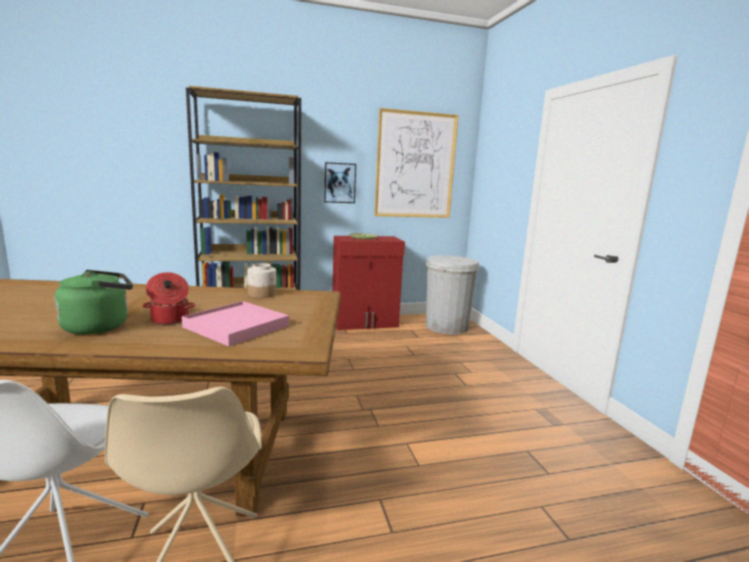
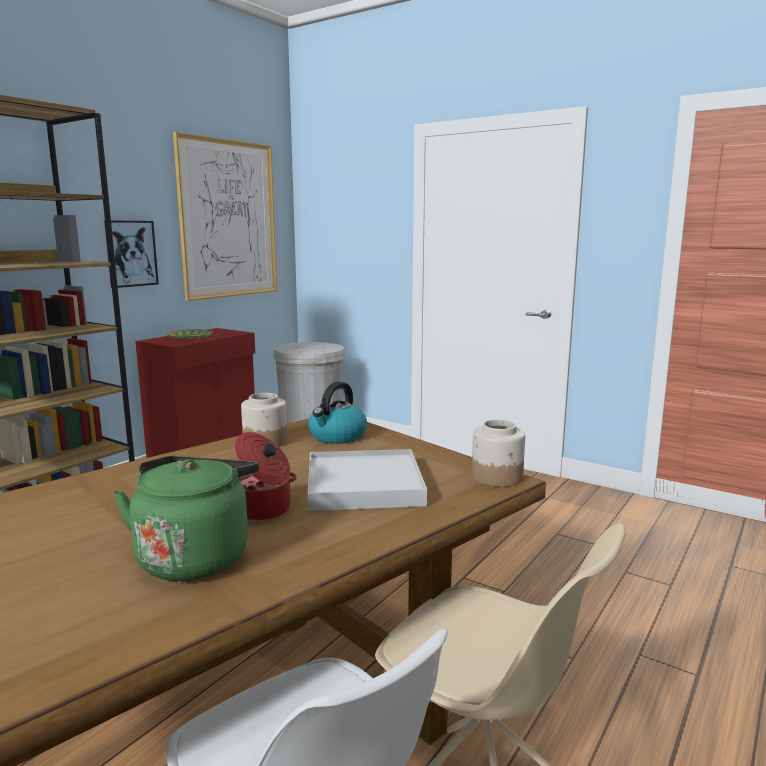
camera: 40 degrees left, 0 degrees up
pink tray [182,301,289,346] -> white tray [308,449,427,511]
none -> kettle [309,381,367,444]
none -> jar [472,420,525,487]

